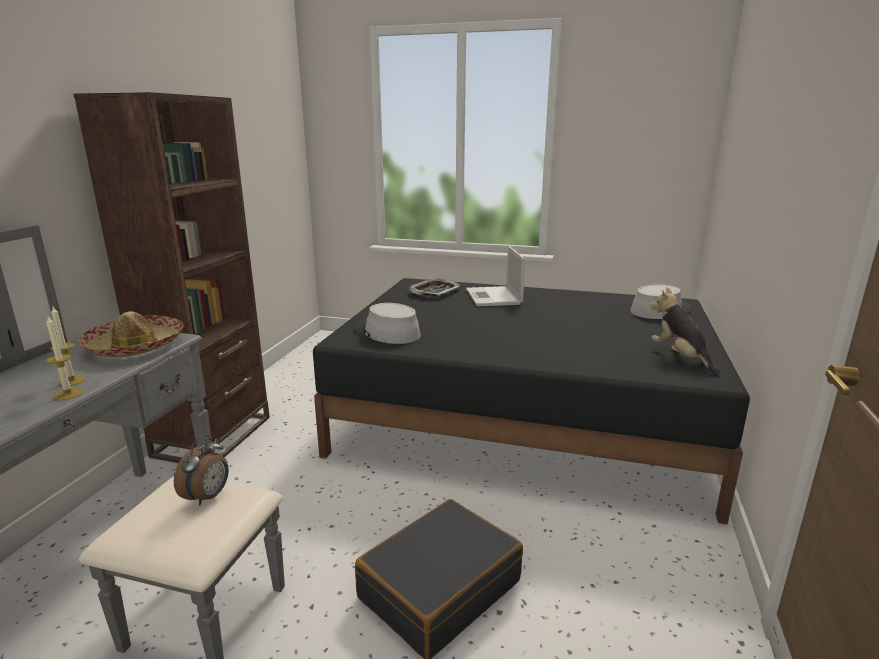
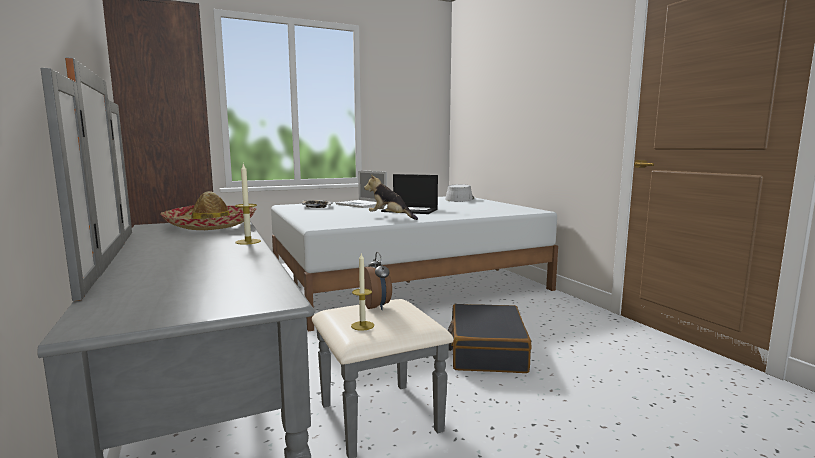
camera: 40 degrees left, 10 degrees down
candle [51,307,86,386] -> candle moved to [351,253,374,331]
black bed [313,278,750,525] -> white bed [271,196,558,332]
grey hat [355,303,421,344] -> none
plush toy [651,287,720,375] -> plush toy moved to [364,175,418,220]
none -> laptop [381,174,438,214]

